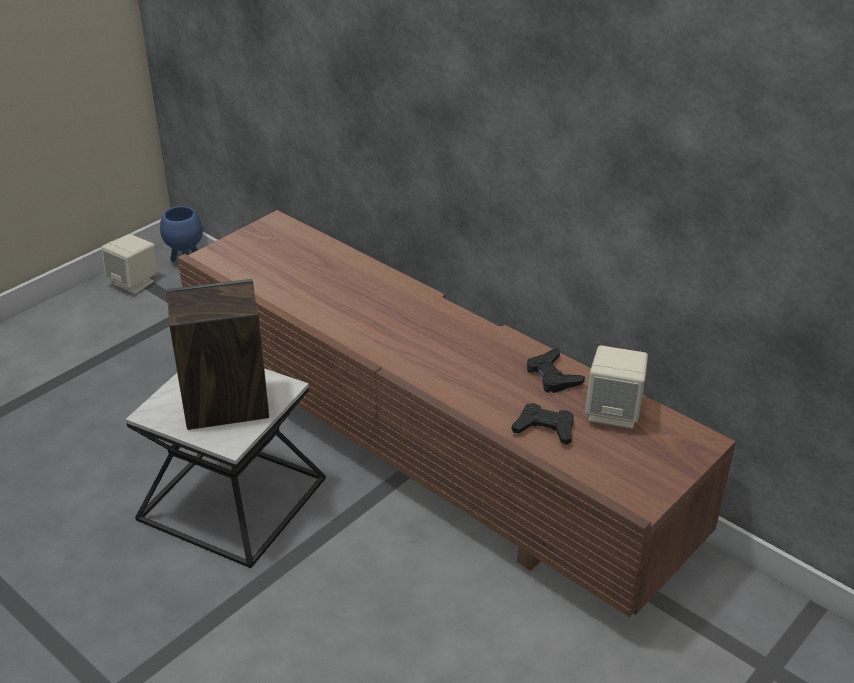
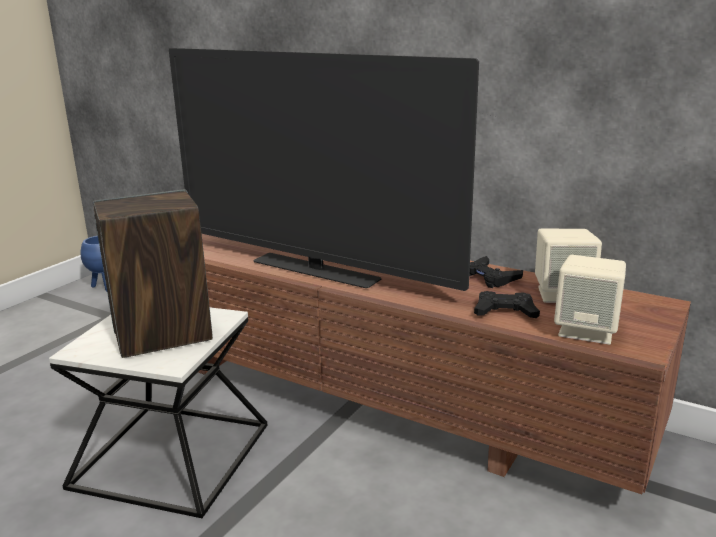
camera: 10 degrees left, 15 degrees down
beige speaker [101,234,157,294] -> beige speaker moved to [554,255,626,345]
none -> television [169,48,479,291]

